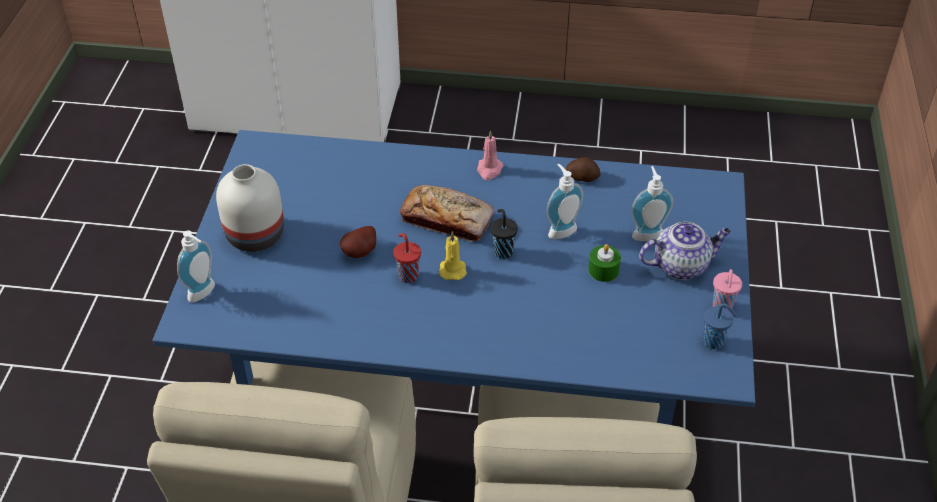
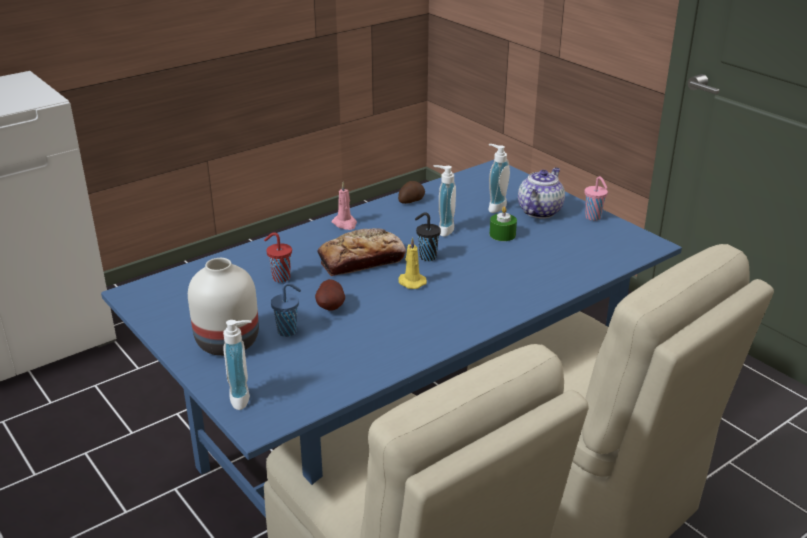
camera: 45 degrees left, 15 degrees down
red cup [393,233,421,283] -> red cup moved to [264,232,292,283]
blue cup [703,303,737,349] -> blue cup moved to [271,283,301,337]

